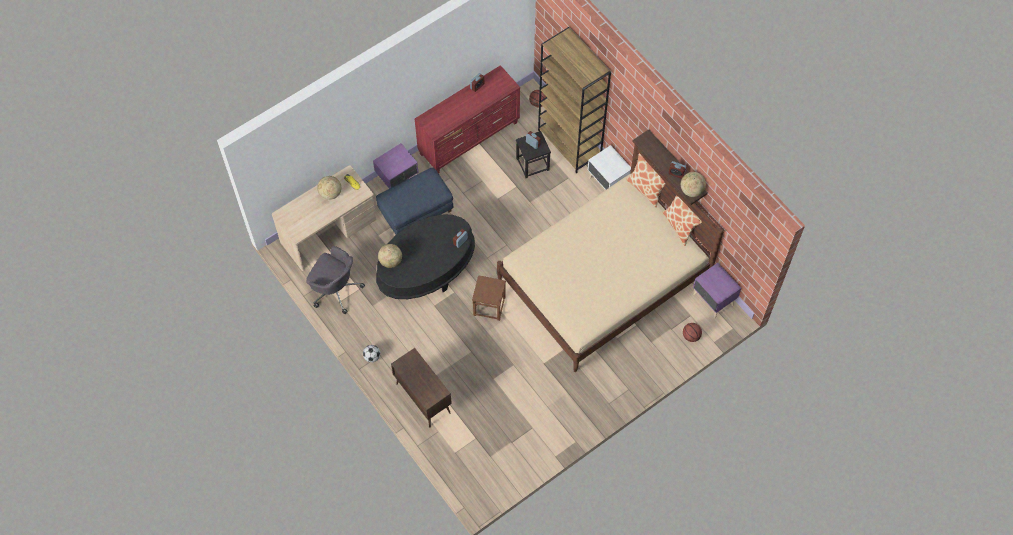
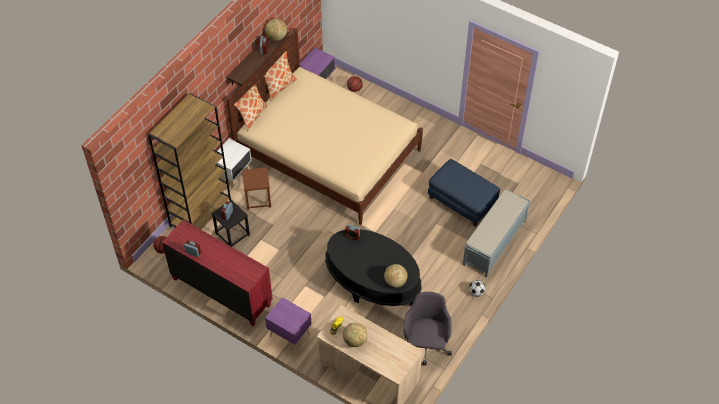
camera: 110 degrees left, 10 degrees down
blue ottoman [376,167,453,235] -> blue ottoman moved to [428,159,500,227]
brown cabinet [391,348,452,427] -> grey bench [463,190,531,278]
brown stool [472,275,506,321] -> brown stool moved to [242,167,271,210]

